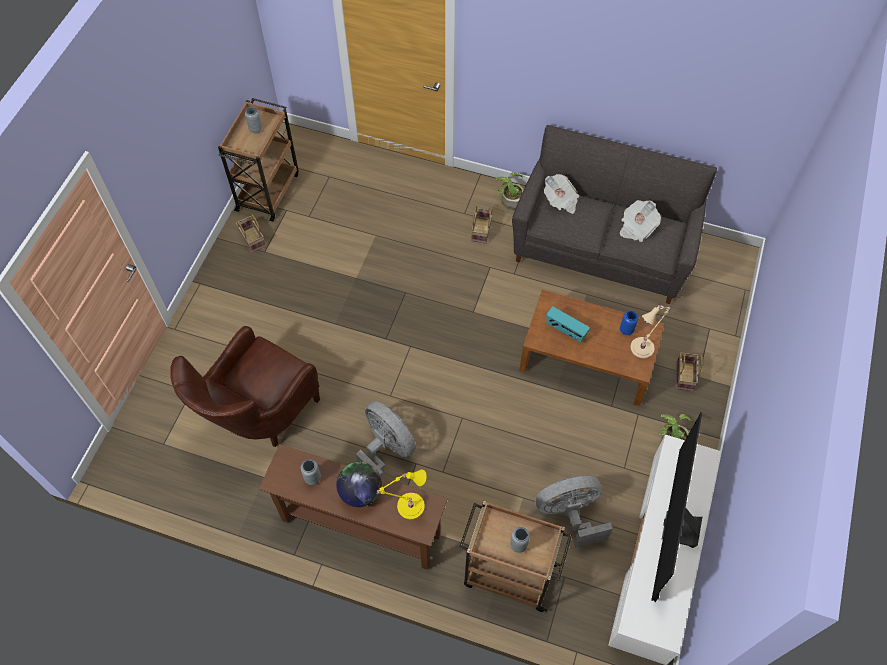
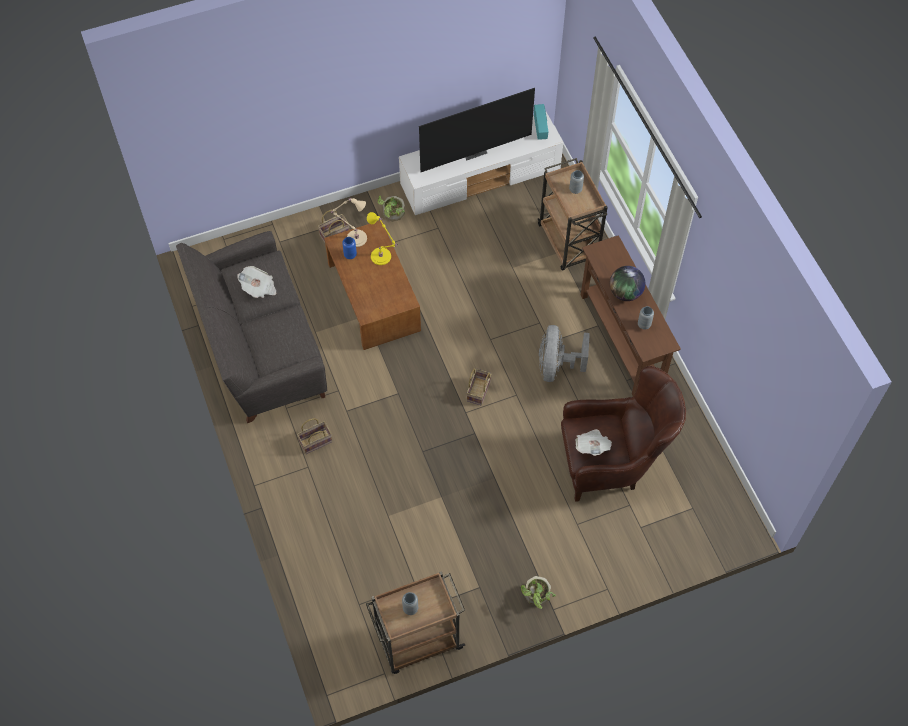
camera: 130 degrees left, 0 degrees up
basket [236,214,266,253] -> basket moved to [466,368,491,405]
yellow table lamp [376,469,427,519] -> yellow table lamp moved to [367,212,398,265]
potted plant [496,172,524,210] -> potted plant moved to [521,576,556,609]
grey fan [535,476,613,548] -> none
newspaper [544,174,579,214] -> newspaper moved to [575,429,612,456]
radio [546,306,590,343] -> radio moved to [534,104,548,140]

